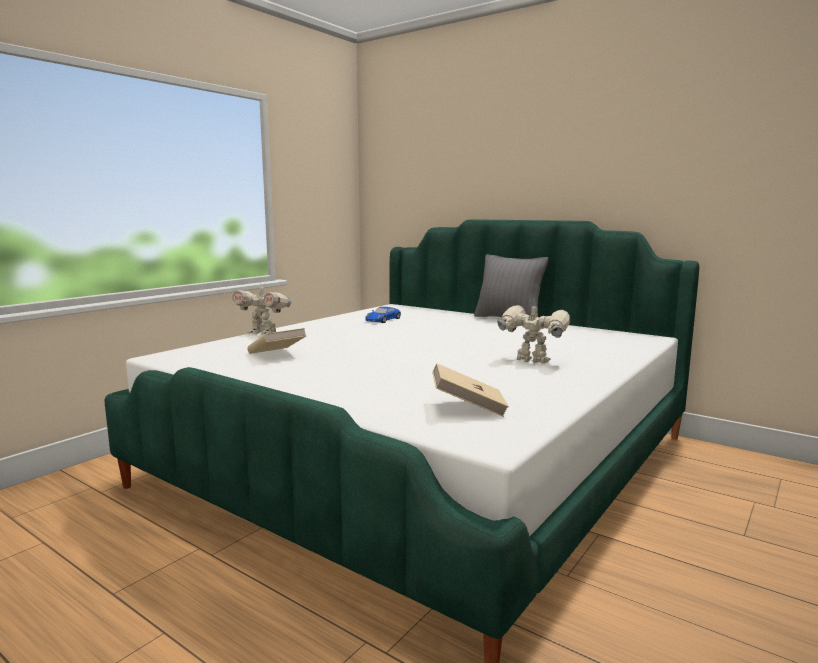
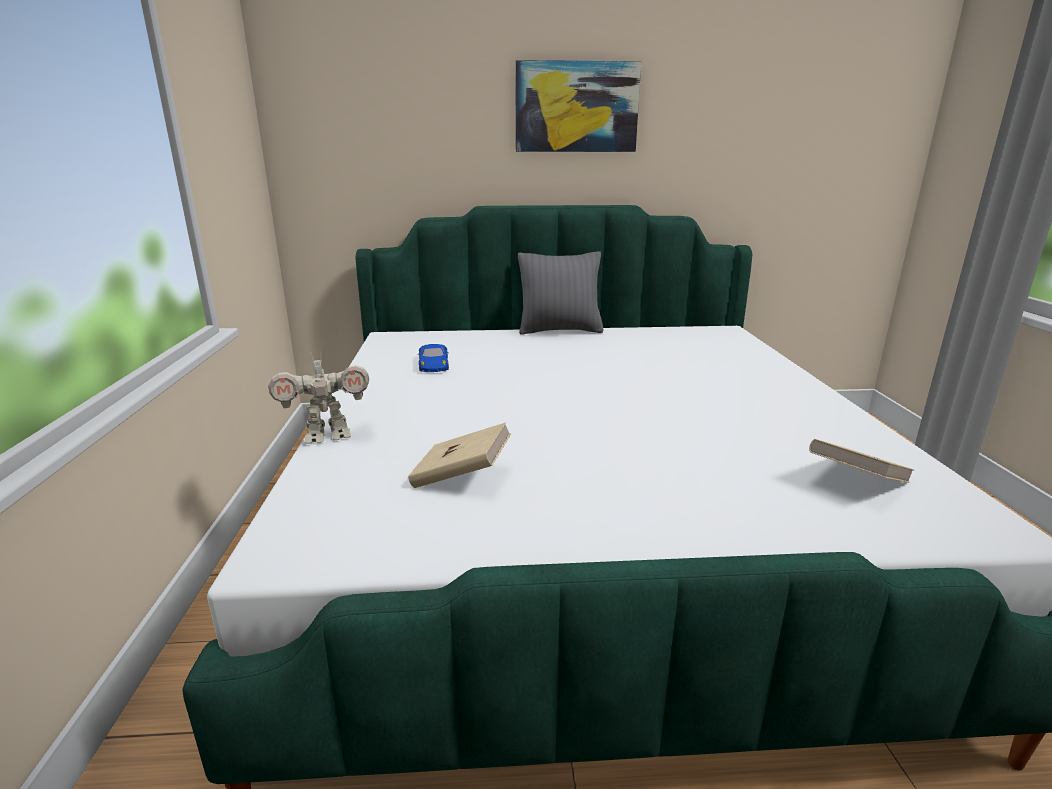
camera: 40 degrees left, 10 degrees up
toy robot [498,301,570,363] -> none
none -> picture [515,60,641,152]

